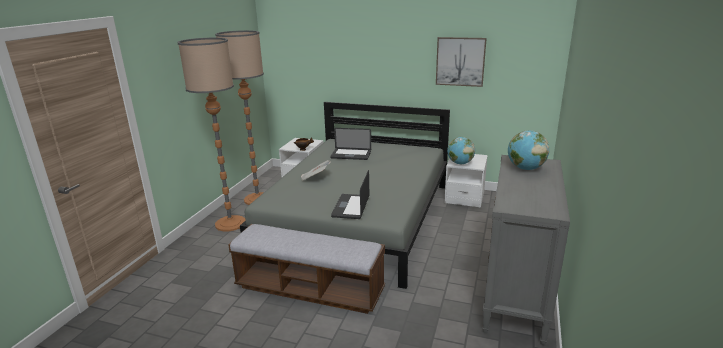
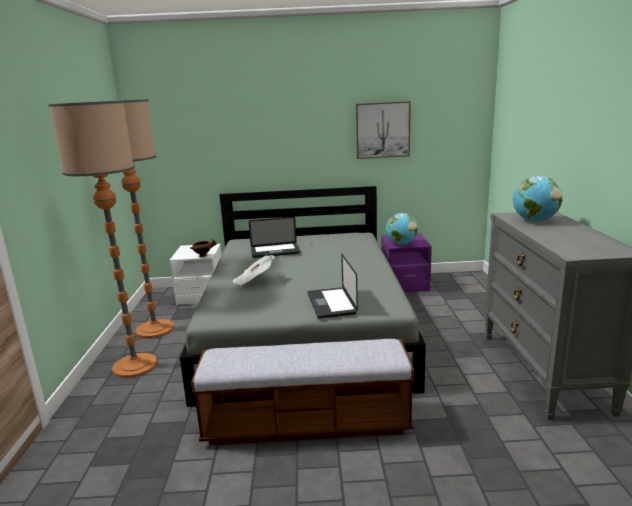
camera: 20 degrees left, 5 degrees down
white nightstand [444,154,488,208] -> purple nightstand [381,233,432,292]

